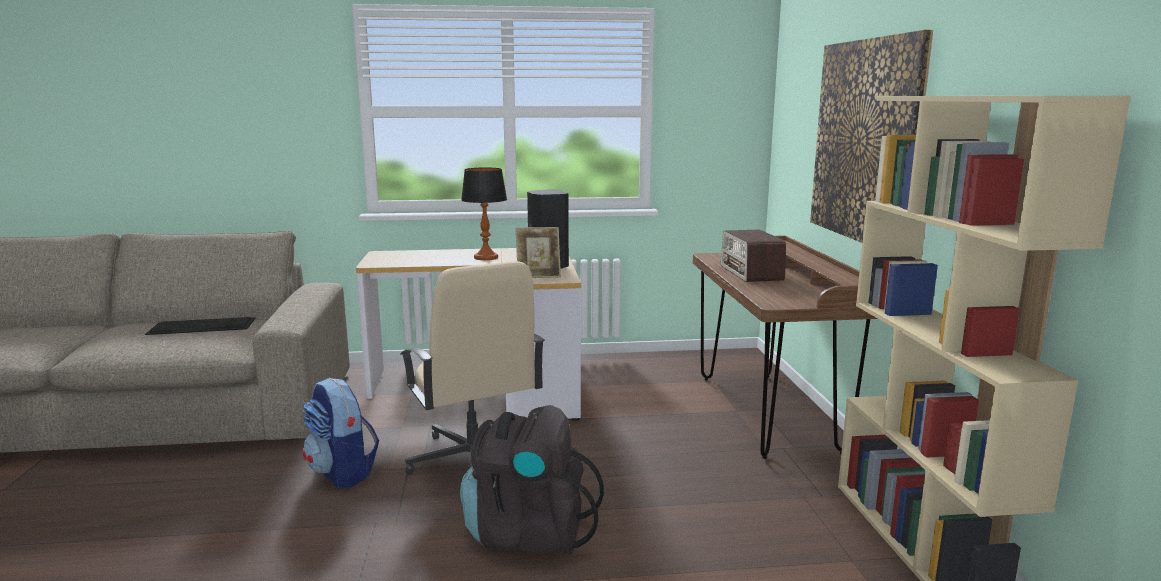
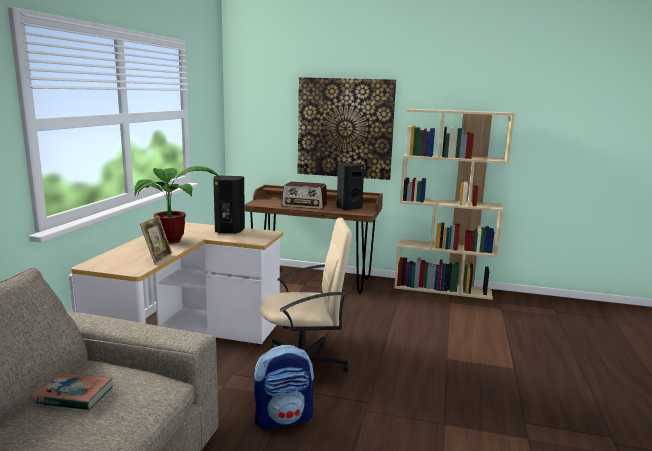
camera: 70 degrees left, 0 degrees up
keyboard [145,317,256,335] -> book [32,373,113,410]
black backpack [460,405,604,555] -> none
table lamp [461,167,507,260] -> potted plant [134,166,221,244]
picture frame [516,227,561,278] -> picture frame moved to [140,215,172,265]
none -> black speaker [337,163,364,211]

